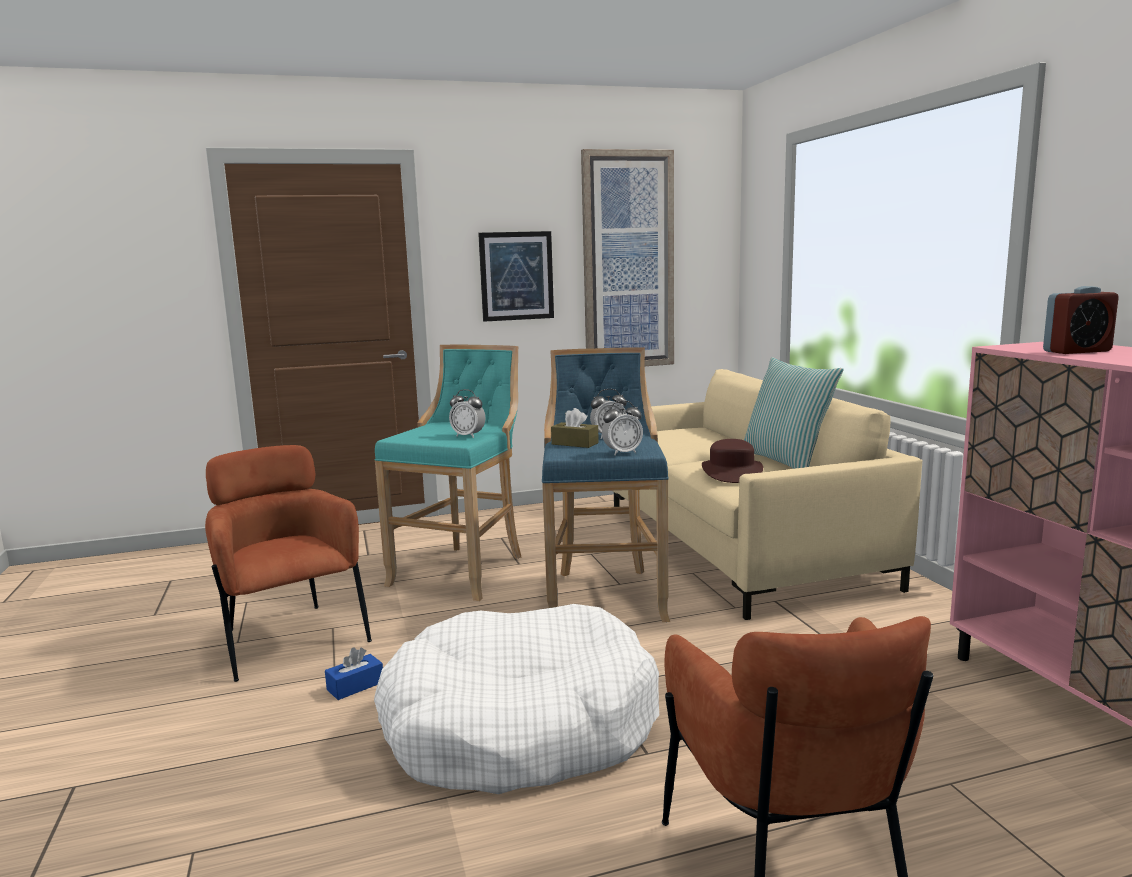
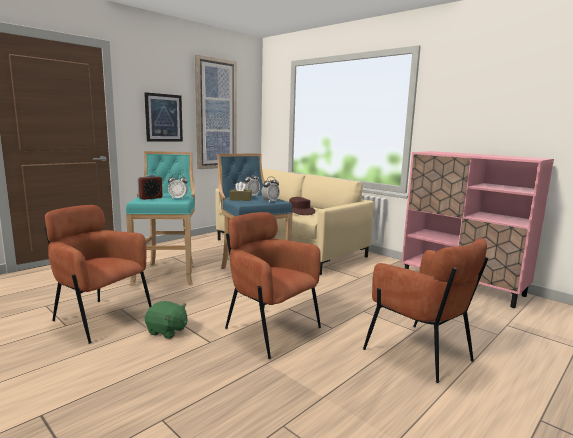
camera: 30 degrees left, 0 degrees up
blue tissue box [325,647,383,700] -> green plush toy [145,301,187,339]
white dog bed [374,604,659,794] -> brown armchair [225,212,321,359]
pillow [744,357,843,469] -> none
alarm clock [1043,286,1119,354] -> alarm clock moved to [137,175,162,200]

